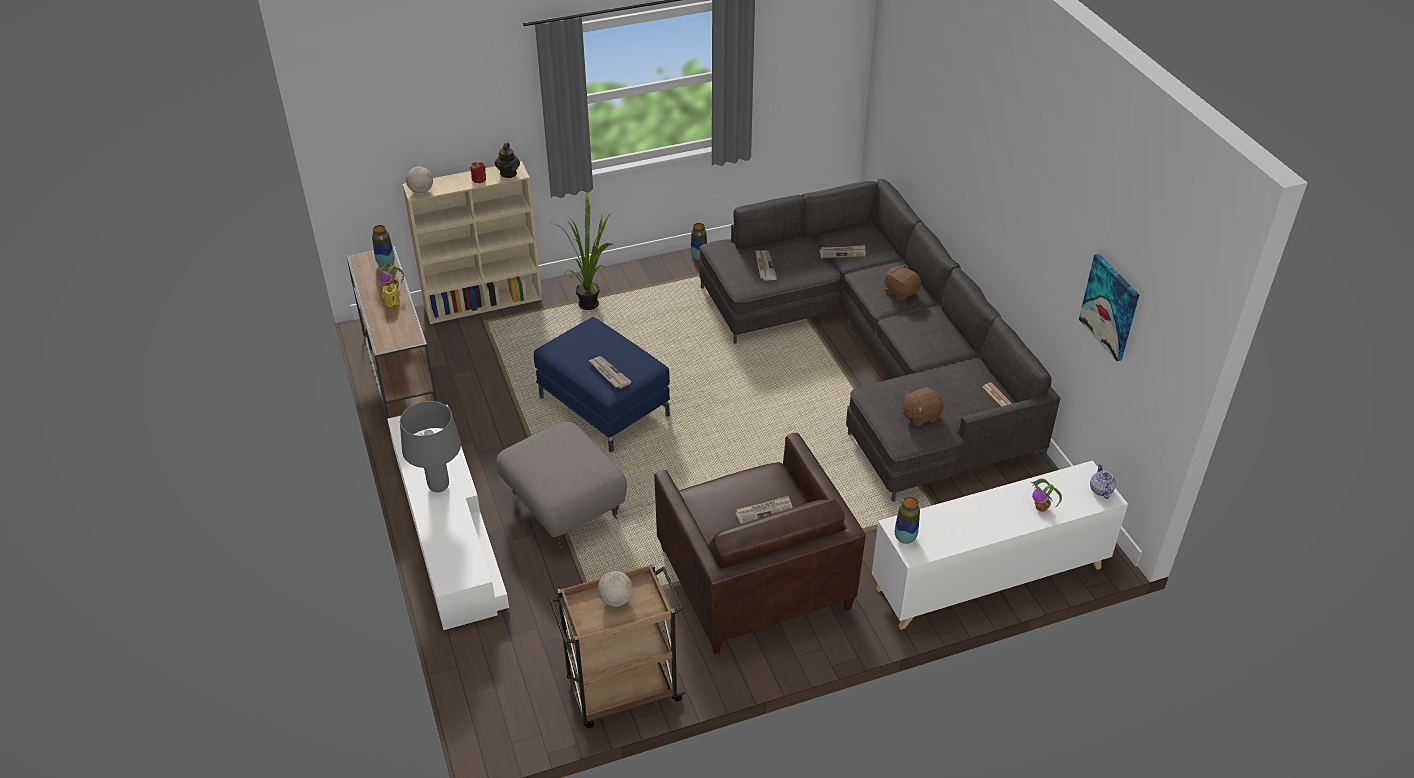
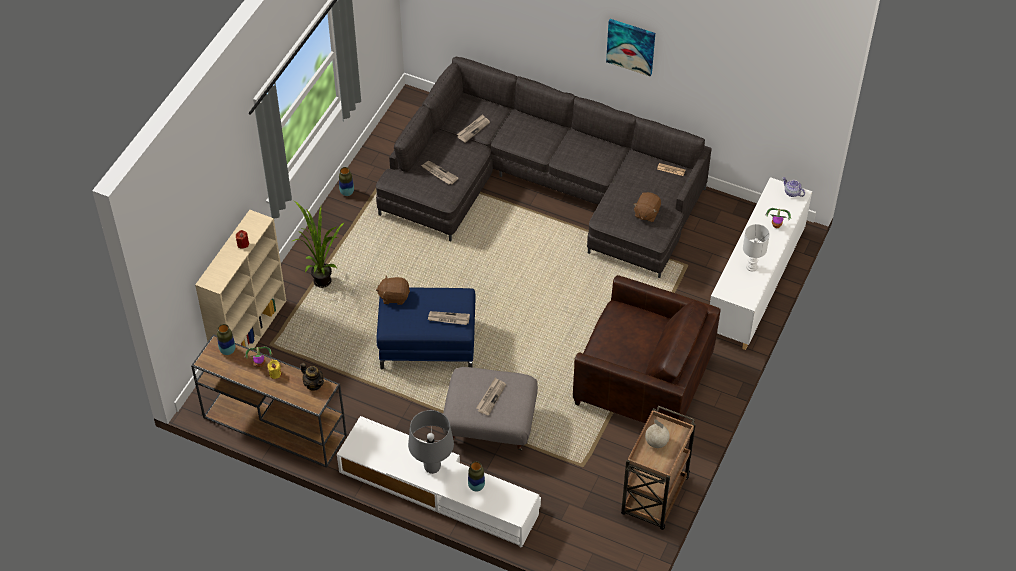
camera: 45 degrees left, 10 degrees up
globe [406,155,433,194] -> none
teapot [495,142,520,178] -> teapot moved to [301,363,324,390]
newspaper [735,496,793,524] -> newspaper moved to [476,378,506,415]
brown plush toy [884,264,921,301] -> brown plush toy moved to [376,275,410,305]
vase [895,497,920,544] -> vase moved to [468,461,485,492]
picture [1079,254,1139,361] -> picture moved to [606,19,655,76]
none -> white table lamp [743,224,770,271]

